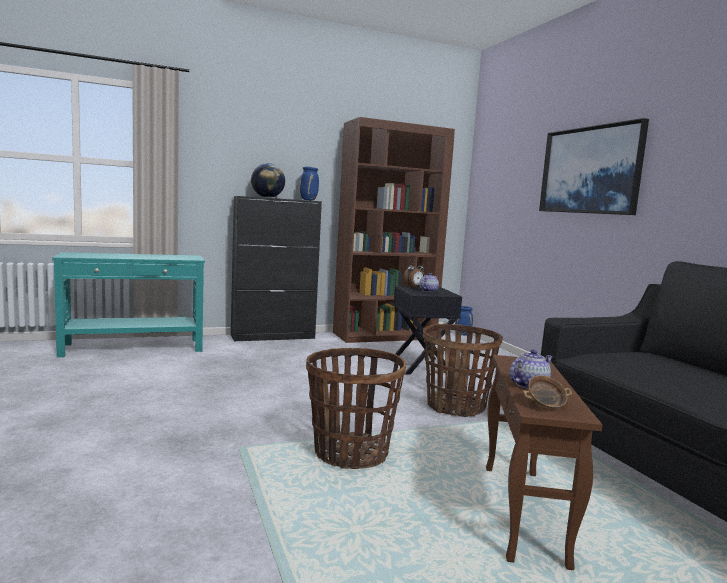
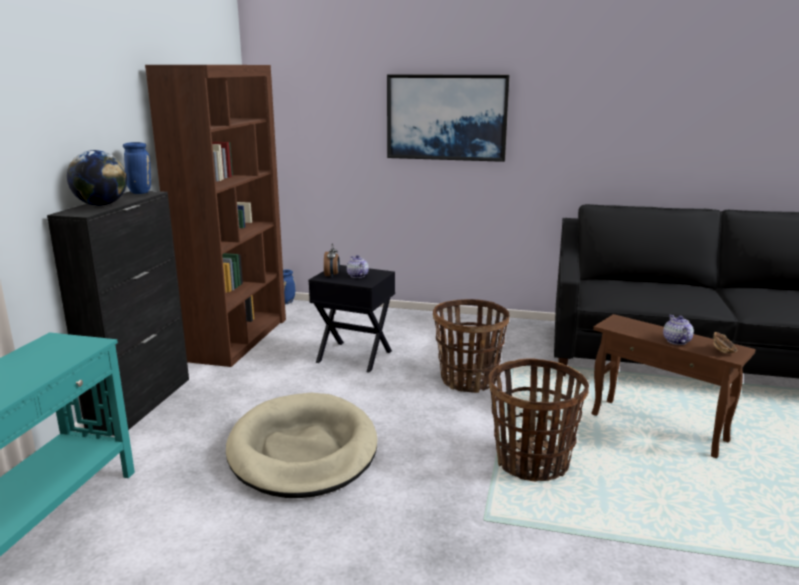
camera: 55 degrees left, 10 degrees up
none -> beige dog bed [226,393,377,498]

